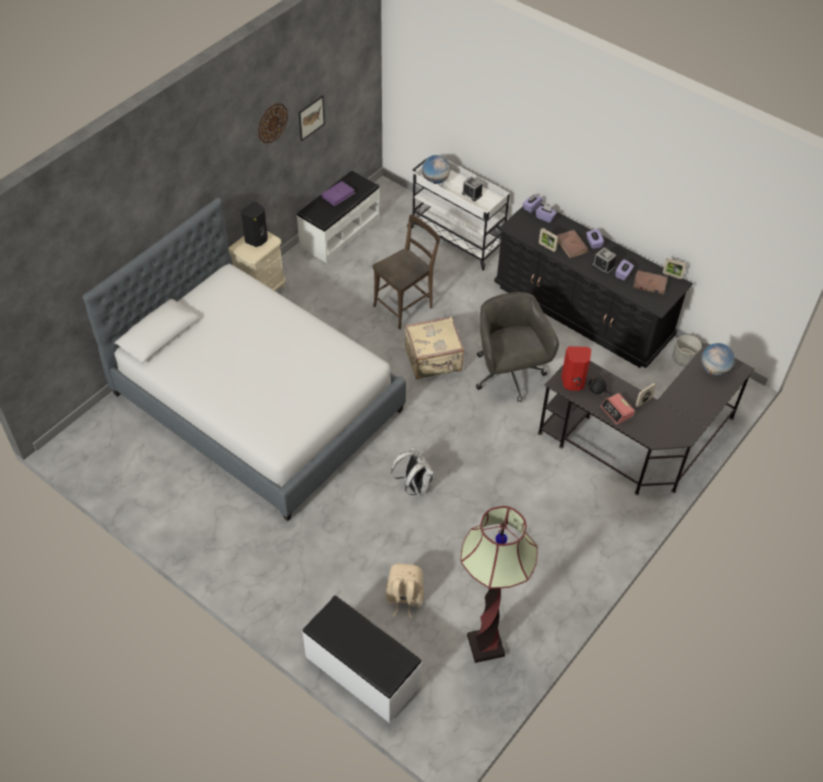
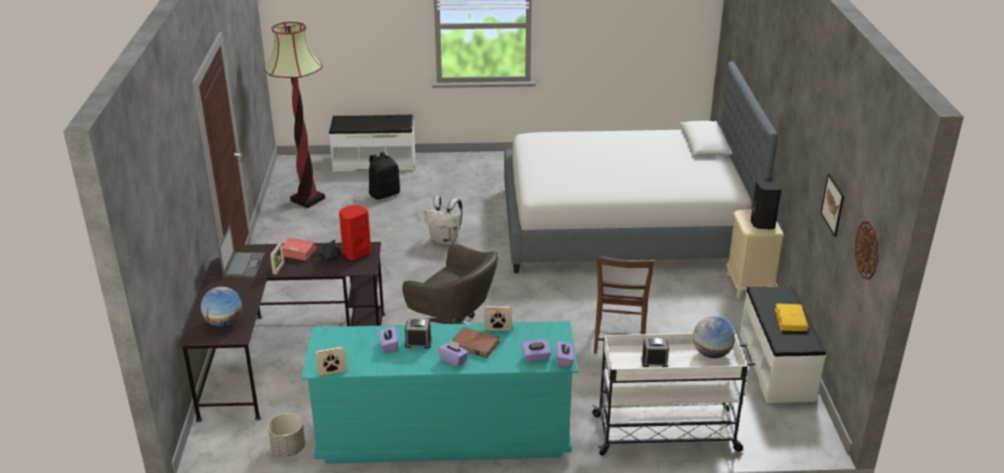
camera: 140 degrees right, 20 degrees down
wall clock [258,103,288,143] -> wall clock moved to [855,221,878,280]
purple book [321,181,355,206] -> yellow book [775,304,808,331]
beige backpack [386,563,424,618] -> black backpack [369,152,400,200]
beige suitcase [405,316,464,379] -> none
black dresser [494,204,693,368] -> turquoise dresser [302,321,578,464]
brown book [633,270,668,295] -> none
none -> laptop [218,225,265,277]

